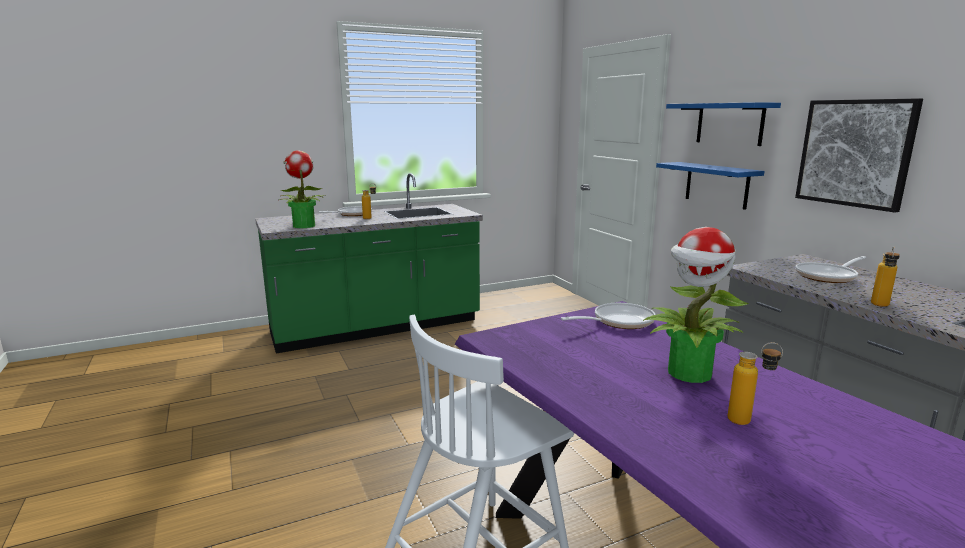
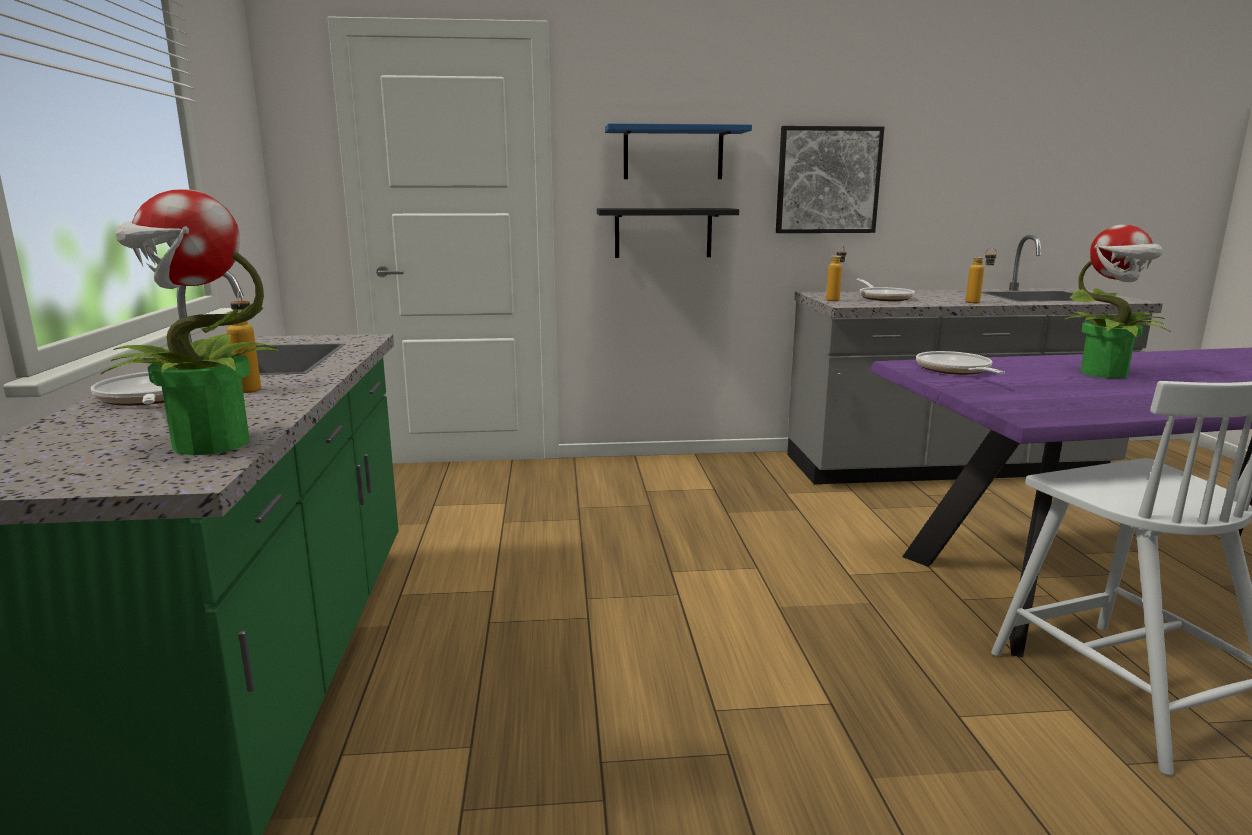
camera: 70 degrees left, 0 degrees up
blue shelf [656,162,765,210] -> black shelf [597,208,739,258]
bottle [728,342,783,425] -> bottle moved to [826,245,847,301]

